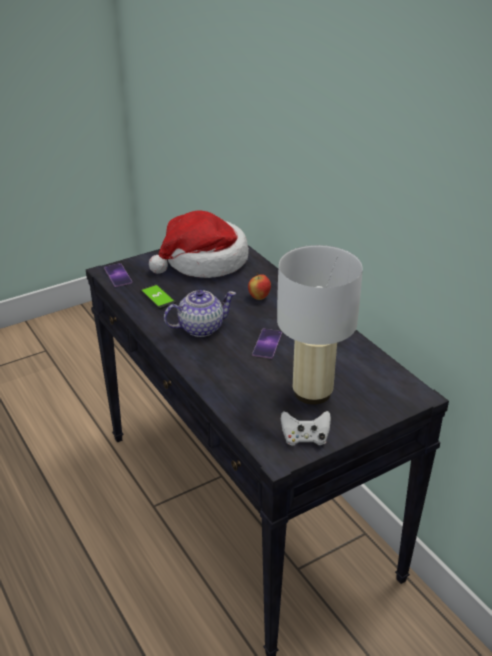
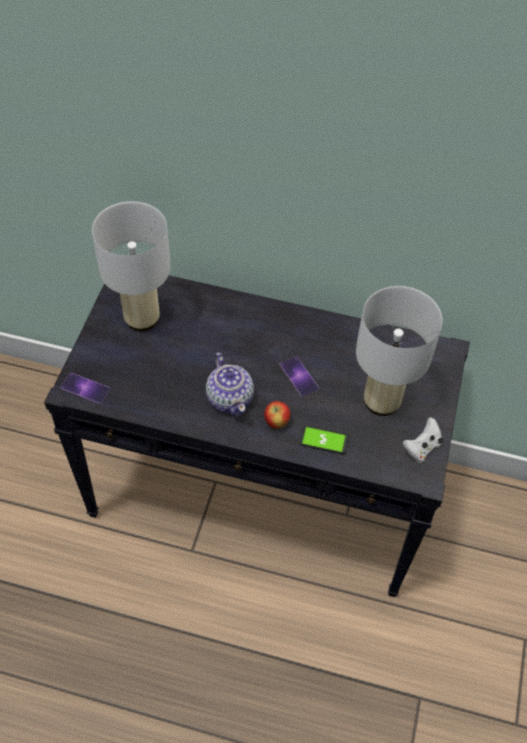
camera: 45 degrees left, 20 degrees up
phone [140,284,176,309] -> phone moved to [299,426,349,454]
hat [149,210,249,278] -> white table lamp [92,201,171,331]
teapot [164,290,236,337] -> teapot turned 135 degrees clockwise [206,352,254,417]
apple [248,273,271,300] -> apple moved to [264,401,290,429]

